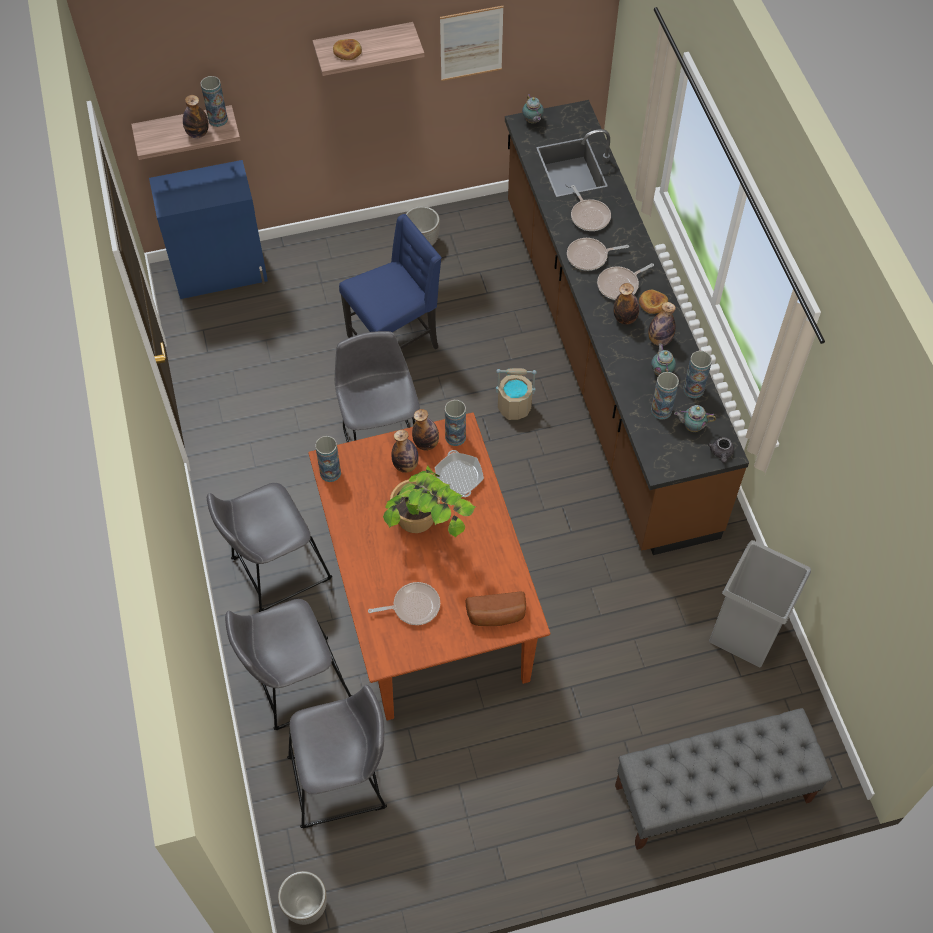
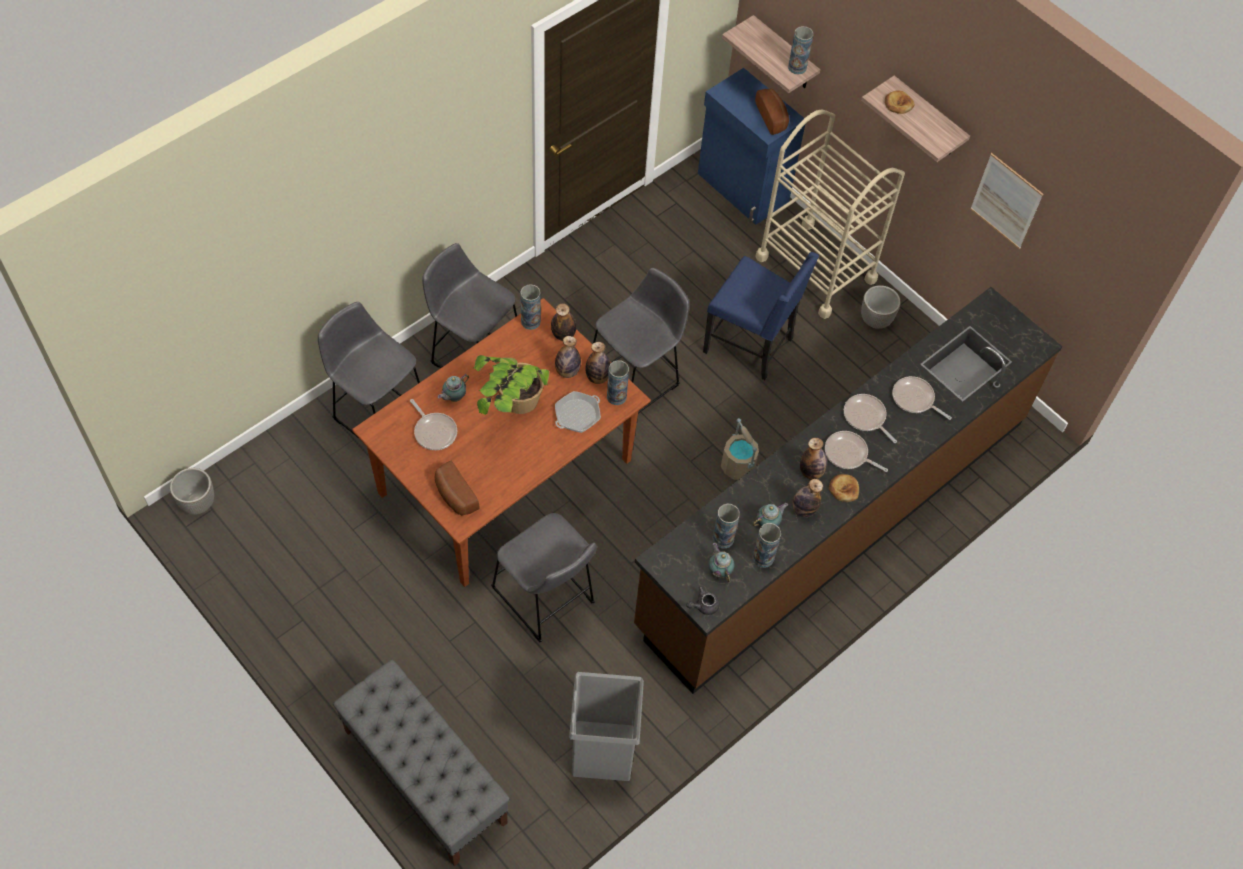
camera: 60 degrees right, 0 degrees up
bottle [183,95,209,139] -> bottle moved to [551,303,576,341]
grey stool [287,685,387,829] -> grey stool moved to [491,513,597,642]
teapot [522,94,544,123] -> teapot moved to [438,375,469,402]
frying pan [571,185,611,231] -> frying pan turned 90 degrees clockwise [892,376,952,420]
none -> bread [755,89,789,135]
none -> beige cart [755,109,905,319]

